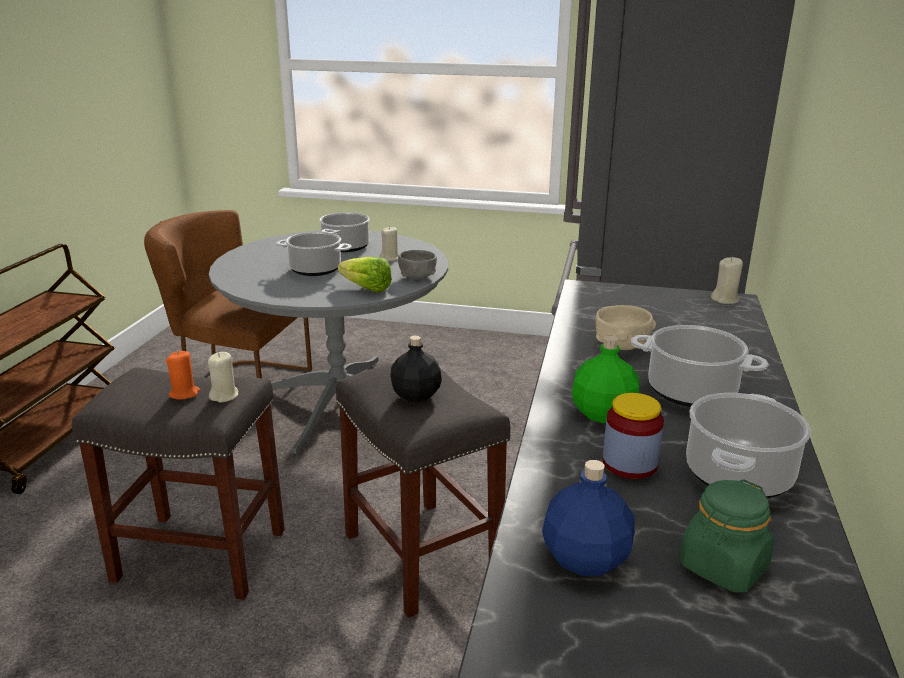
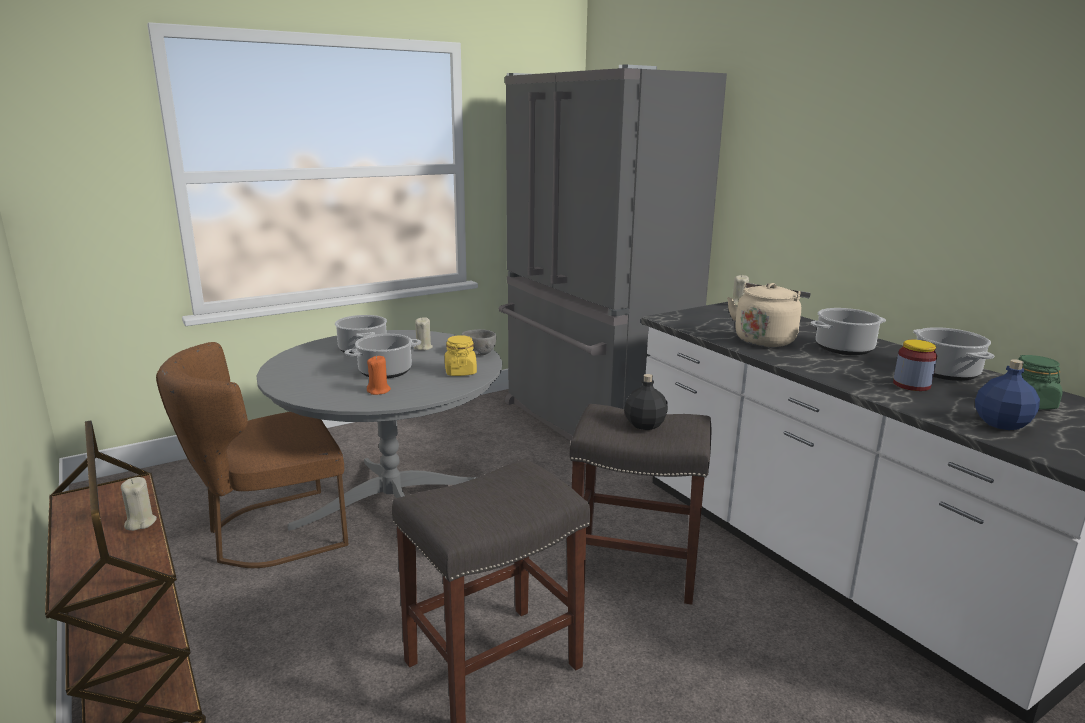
camera: 45 degrees left, 5 degrees down
orange candle [166,351,200,399] -> orange candle moved to [367,355,391,395]
beige candle [208,352,238,402] -> beige candle moved to [121,477,157,531]
lettuce [338,257,392,293] -> yellow jar [445,335,477,376]
green bottle [572,335,639,423] -> none
beige bowl [596,305,656,350] -> beige kettle [727,283,811,347]

